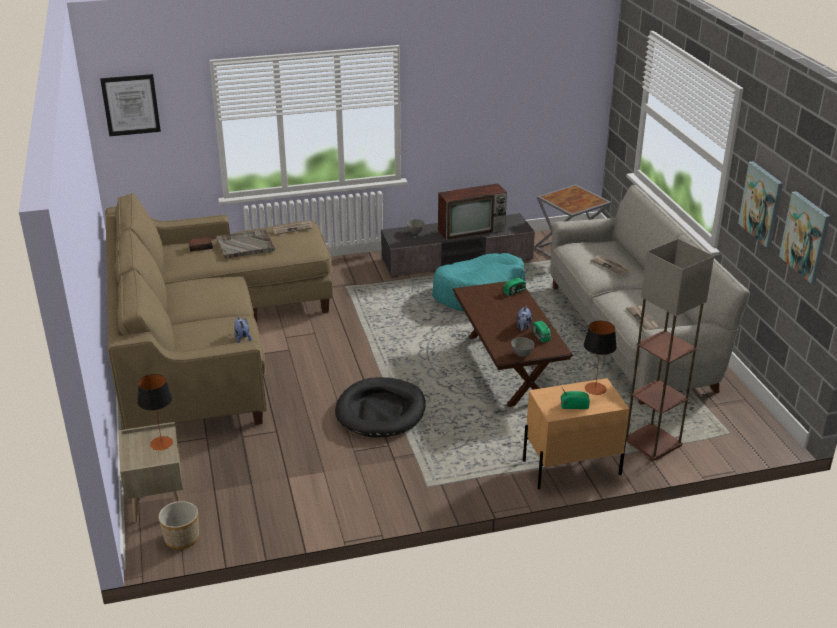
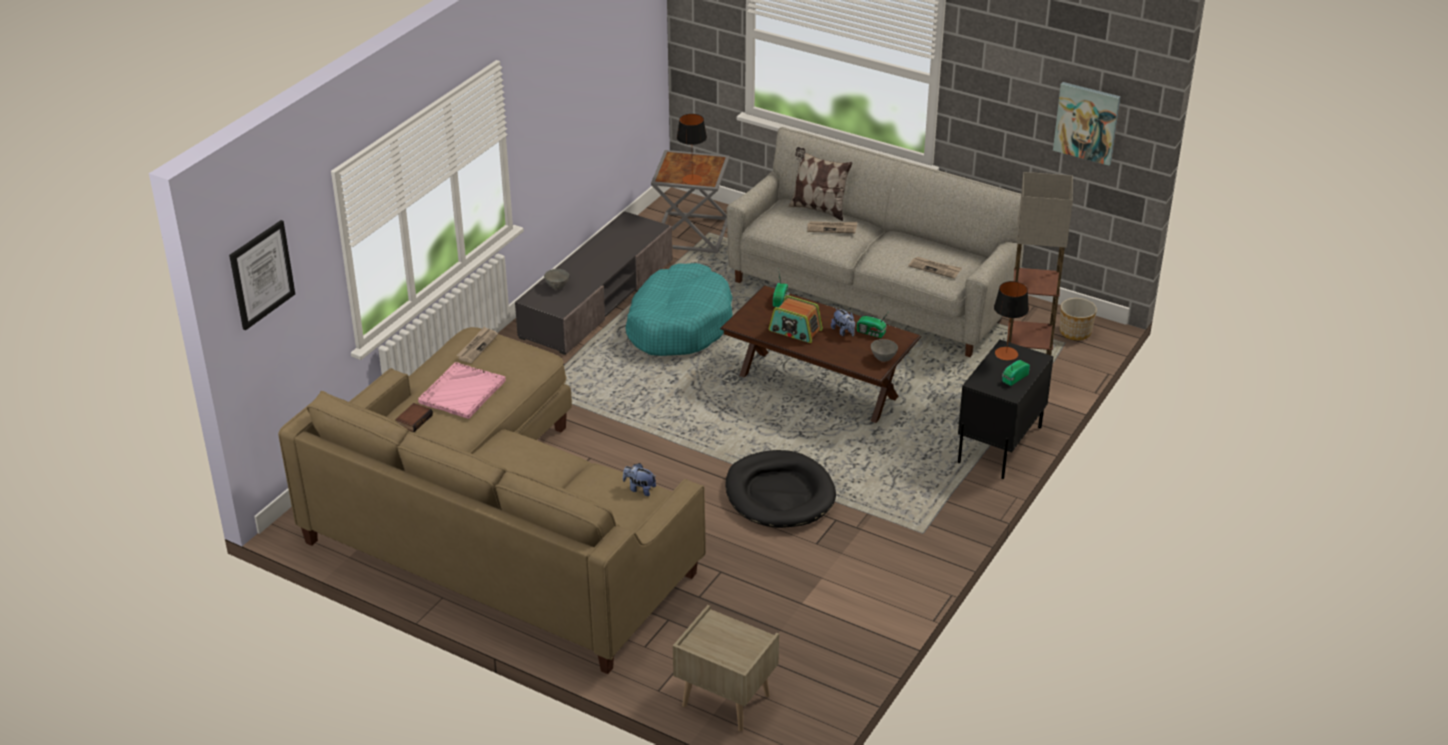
camera: 45 degrees left, 5 degrees up
table lamp [138,374,173,450] -> table lamp moved to [677,114,707,185]
planter [158,501,199,549] -> planter moved to [1060,298,1097,340]
grey tray [216,229,275,259] -> pink tray [418,362,506,419]
television [438,183,507,241] -> none
beige nightstand [523,378,629,489] -> black nightstand [958,340,1054,479]
picture [738,161,783,247] -> none
none -> radio [769,295,823,343]
none -> pillow [788,147,852,221]

